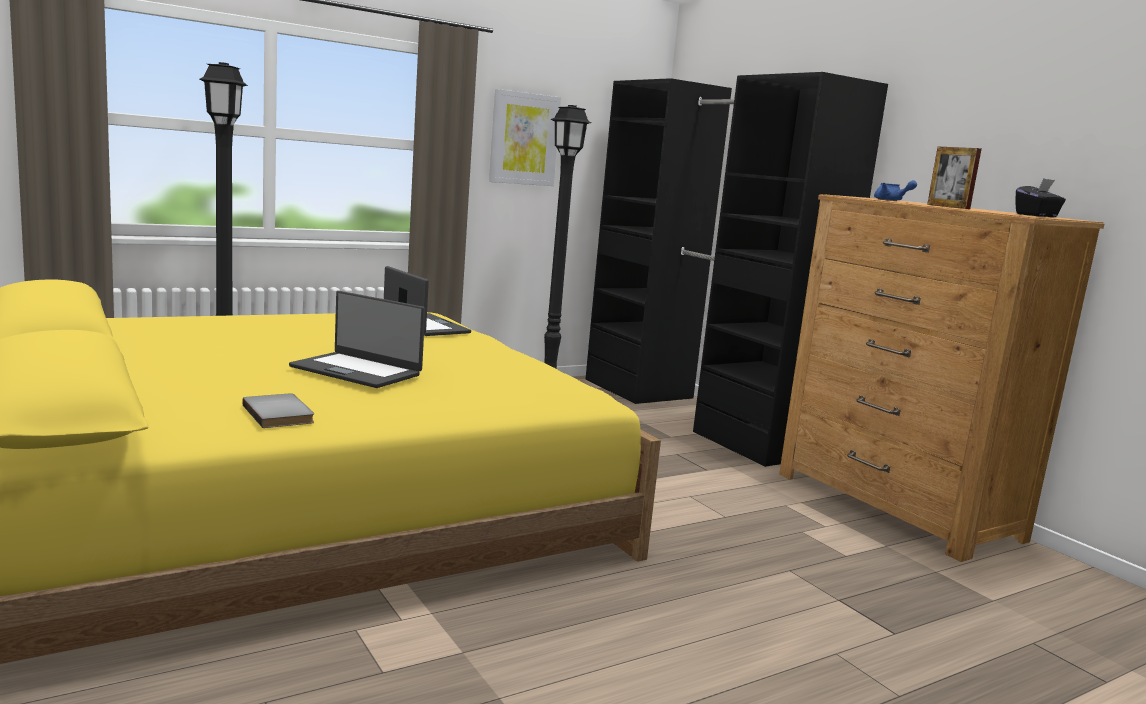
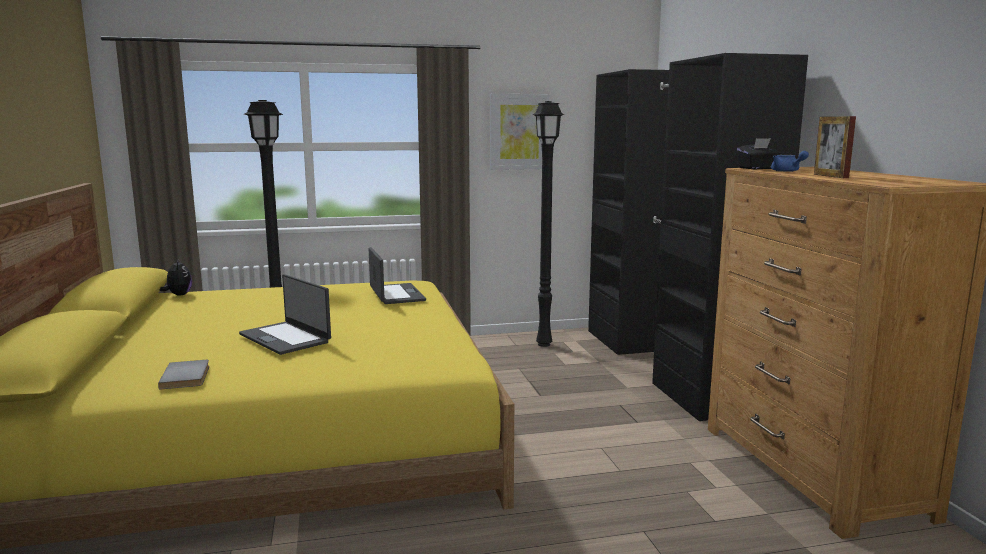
camera: 20 degrees right, 0 degrees up
black tissue box [1015,179,1066,217] -> black tissue box moved to [737,138,783,169]
none -> plush toy [160,258,192,295]

